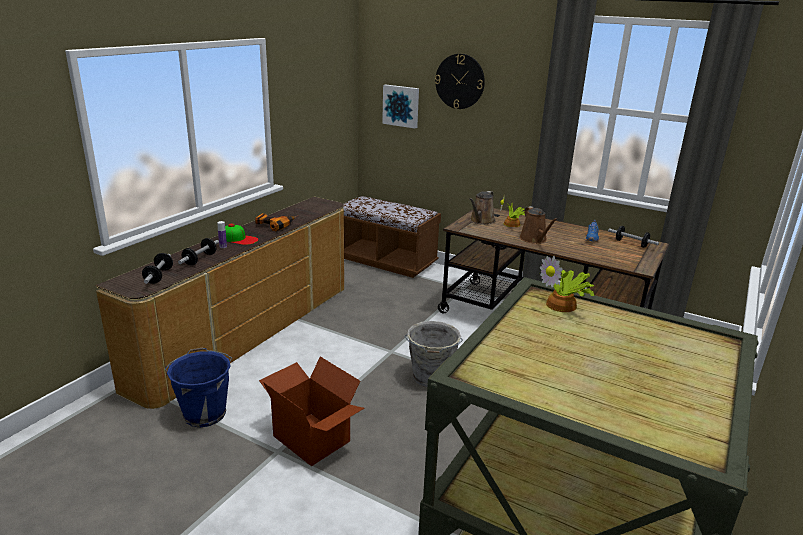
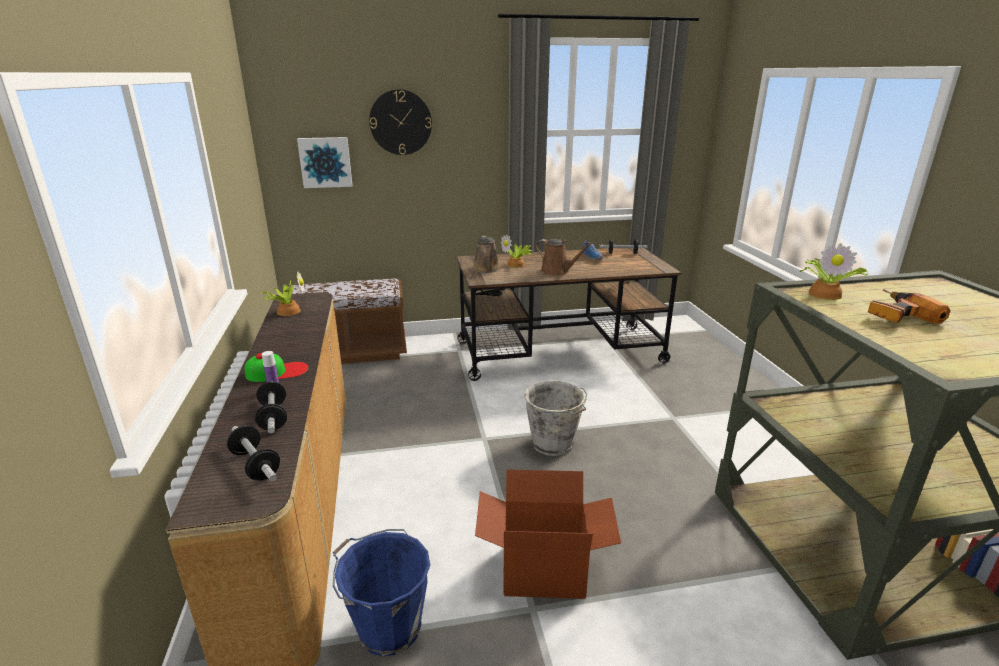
camera: 40 degrees left, 0 degrees up
power drill [255,213,298,231] -> power drill moved to [868,289,951,324]
none -> potted plant [263,272,305,316]

